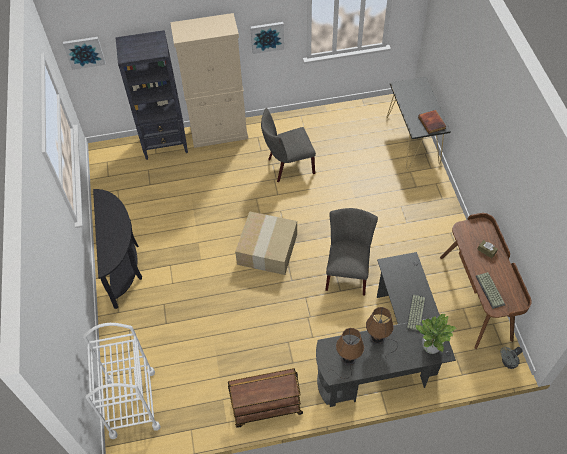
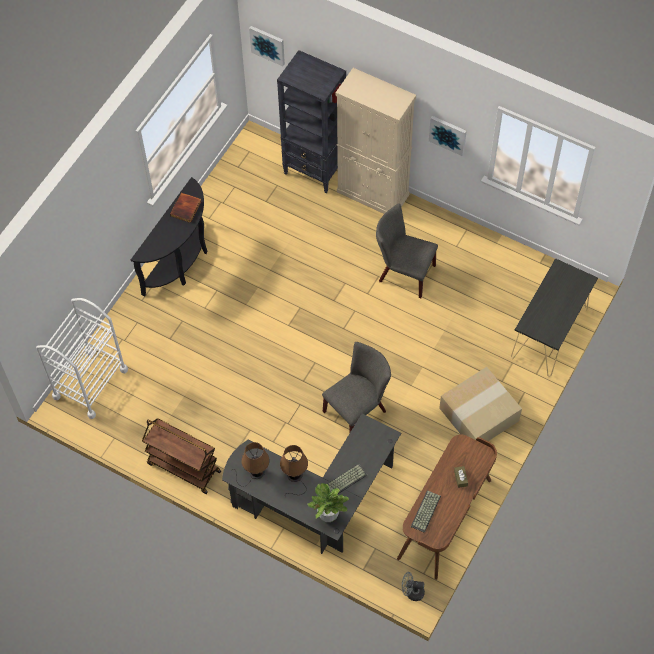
camera: 40 degrees right, 5 degrees up
cardboard box [235,211,297,275] -> cardboard box moved to [439,367,522,441]
book [418,110,446,134] -> book moved to [170,193,202,223]

